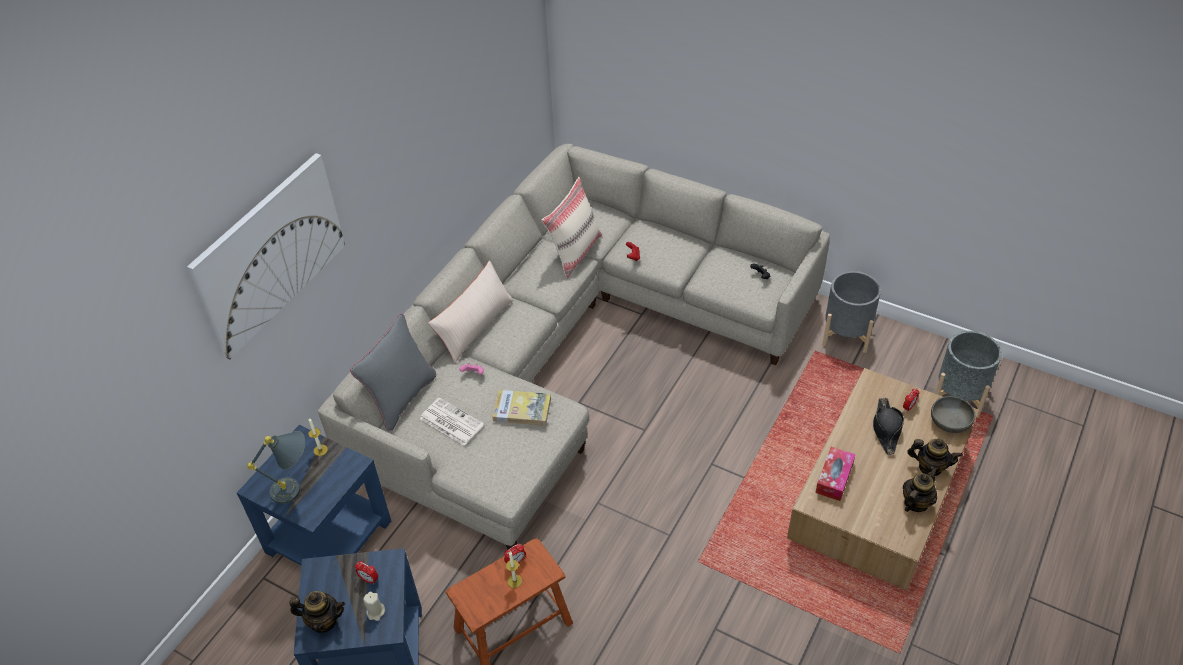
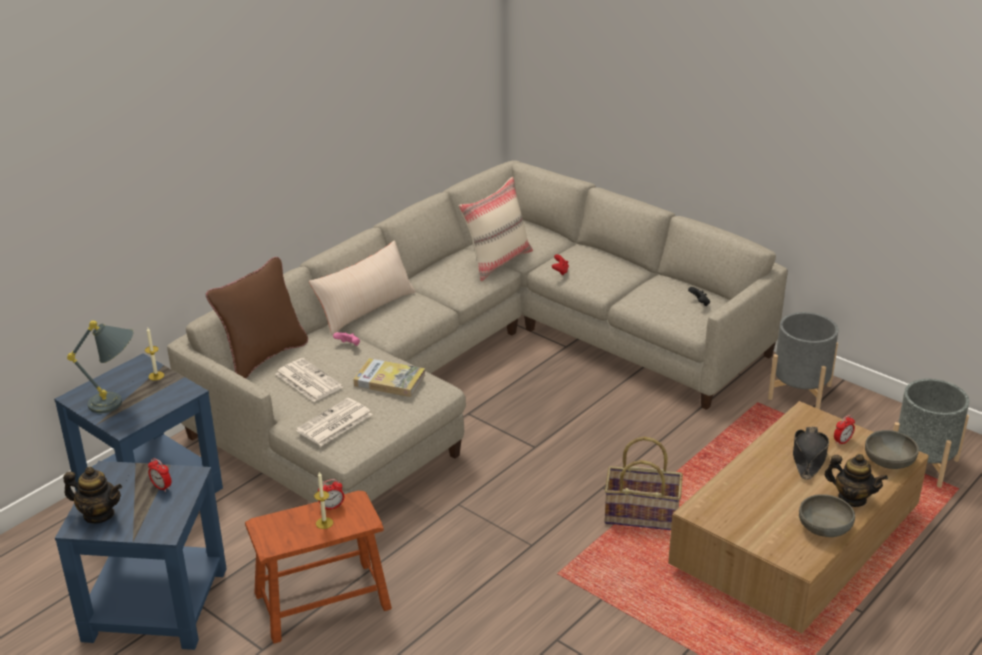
camera: 10 degrees right, 15 degrees down
picture [187,153,345,359] -> none
grey pillow [350,313,436,431] -> brown pillow [206,257,308,378]
beige candle [363,592,385,621] -> none
tissue box [815,447,856,501] -> none
teapot [903,467,937,512] -> grey bowl [799,494,855,537]
none -> newspaper [296,398,373,446]
none -> basket [604,437,683,530]

